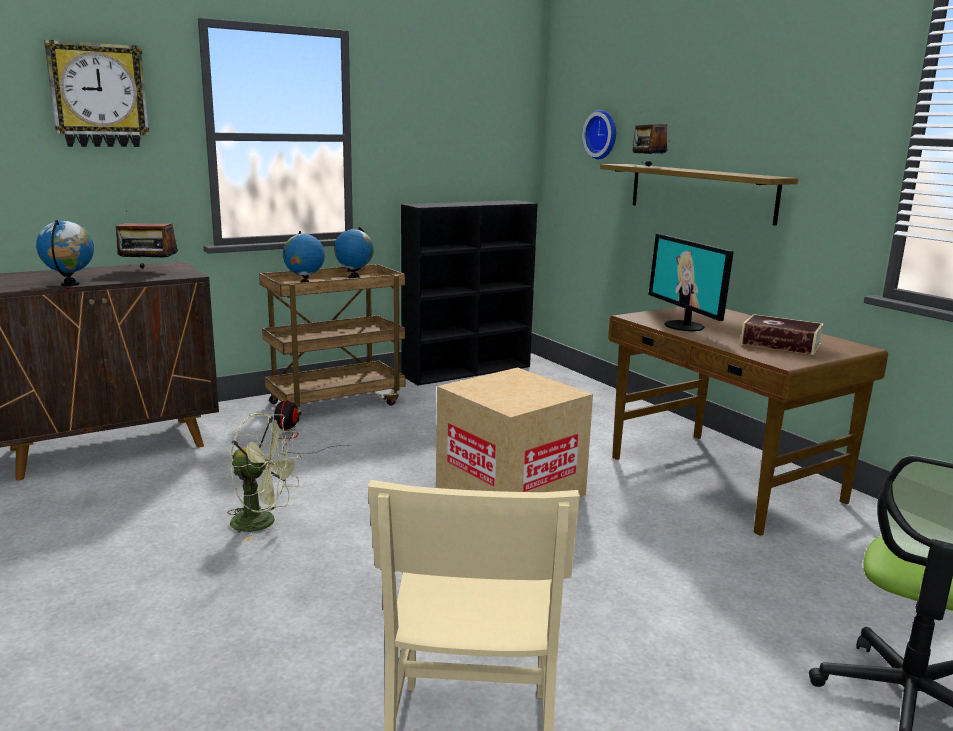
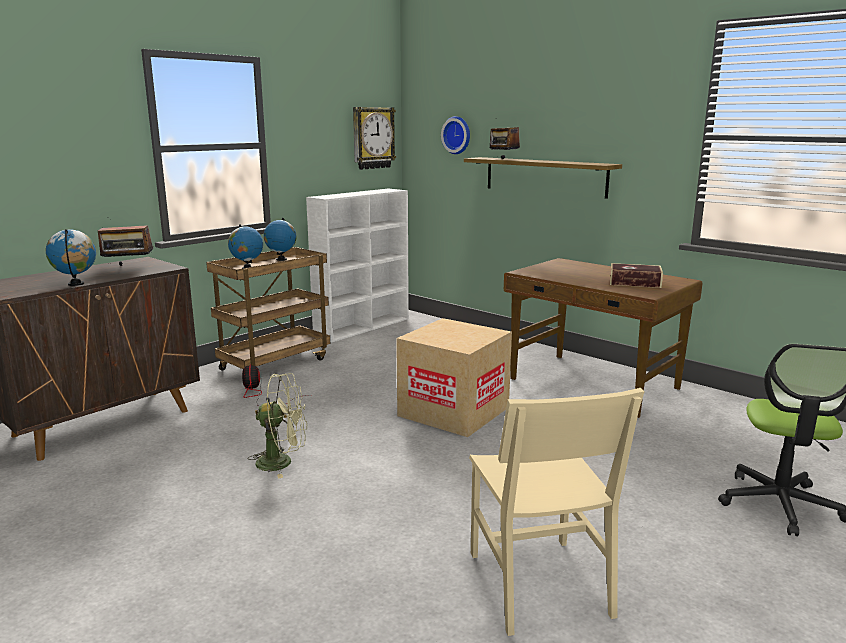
camera: 15 degrees left, 0 degrees up
wall clock [44,40,150,147] -> wall clock moved to [353,107,396,170]
black bookcase [401,200,538,386] -> white bookcase [306,188,409,343]
monitor [649,234,734,331] -> none

